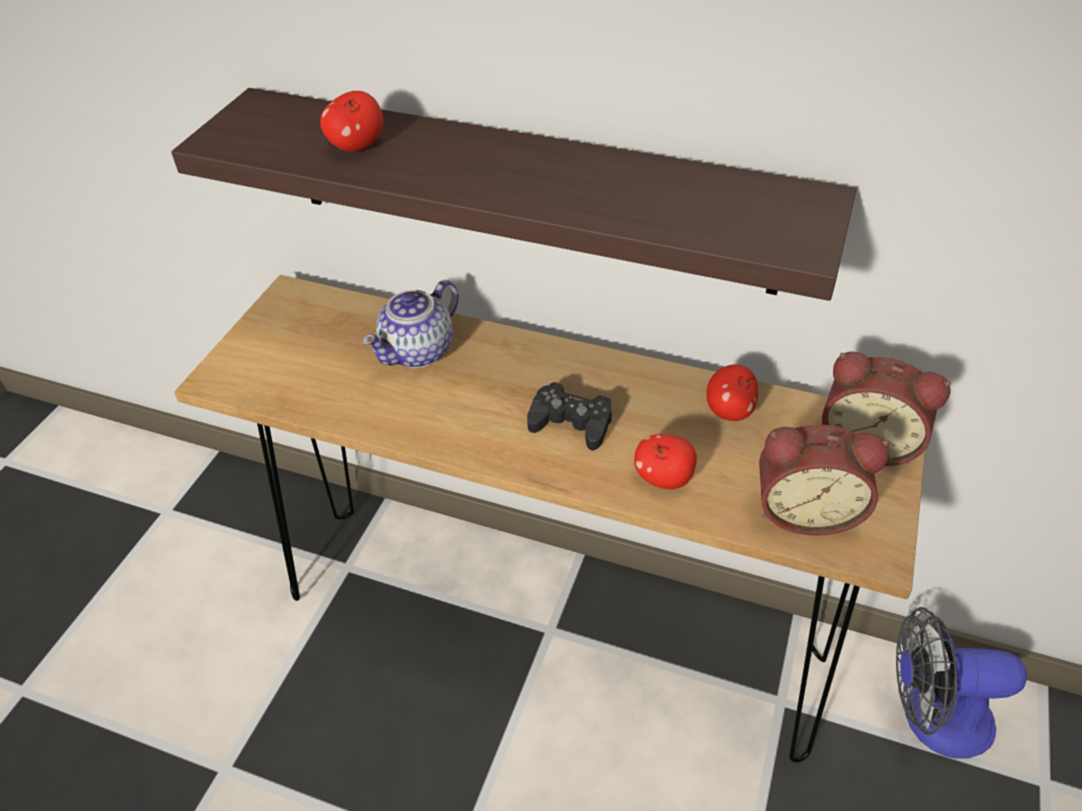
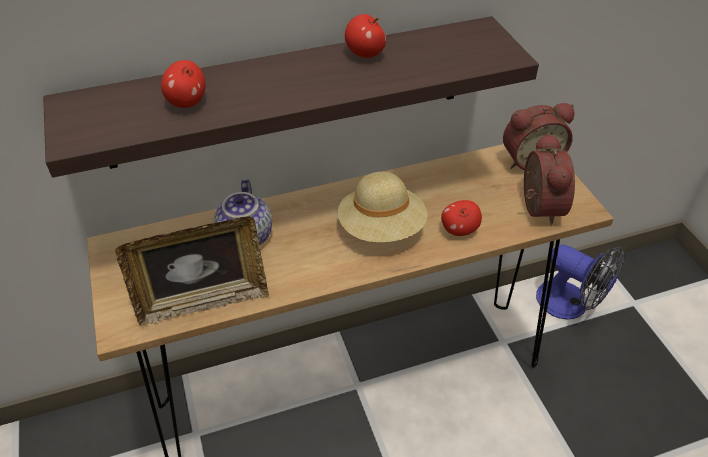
camera: 40 degrees left, 0 degrees up
black game controller [527,382,612,451] -> beige hat [338,172,427,243]
apple [706,365,758,421] -> apple moved to [345,14,386,58]
alarm clock [759,425,889,536] -> alarm clock turned 60 degrees counterclockwise [524,132,575,226]
fan [896,607,1027,759] -> fan turned 105 degrees counterclockwise [536,244,625,320]
none -> picture frame [115,217,269,326]

